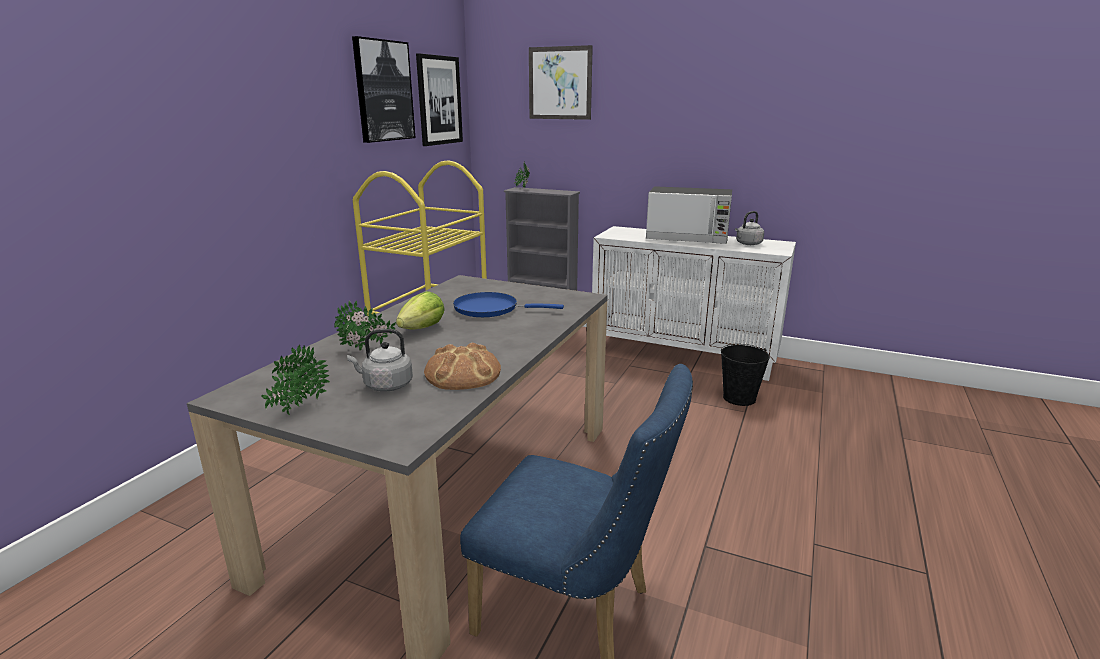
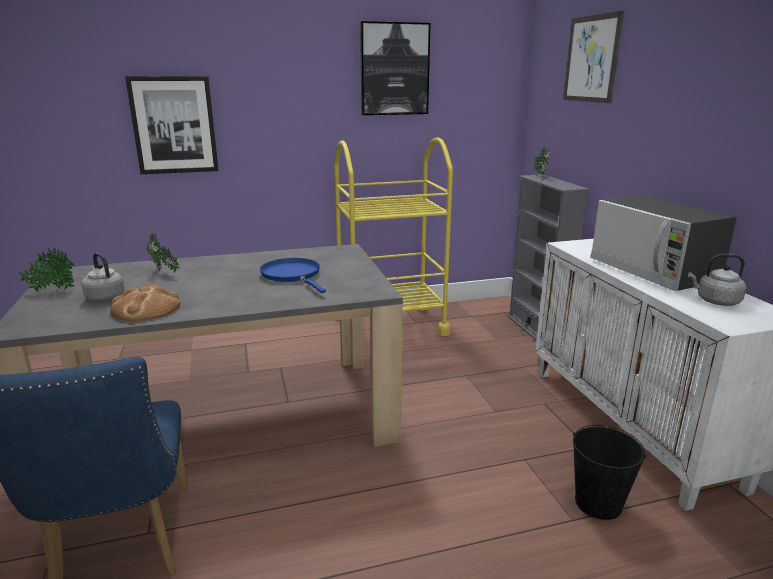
camera: 50 degrees right, 0 degrees up
lettuce [396,291,445,329] -> none
picture [416,53,463,146] -> picture moved to [125,76,219,174]

